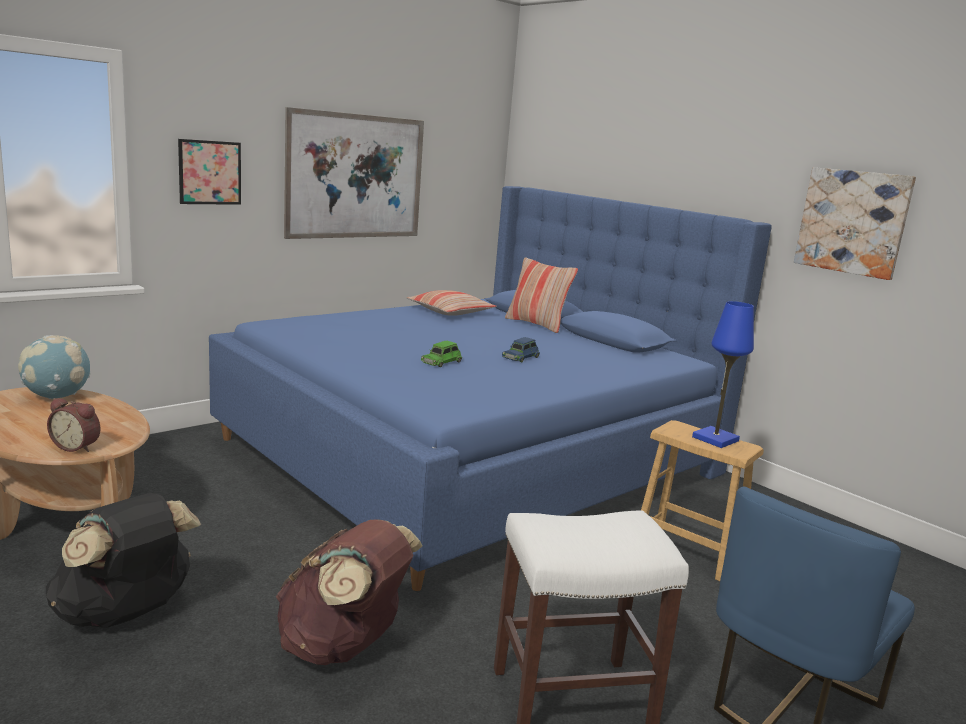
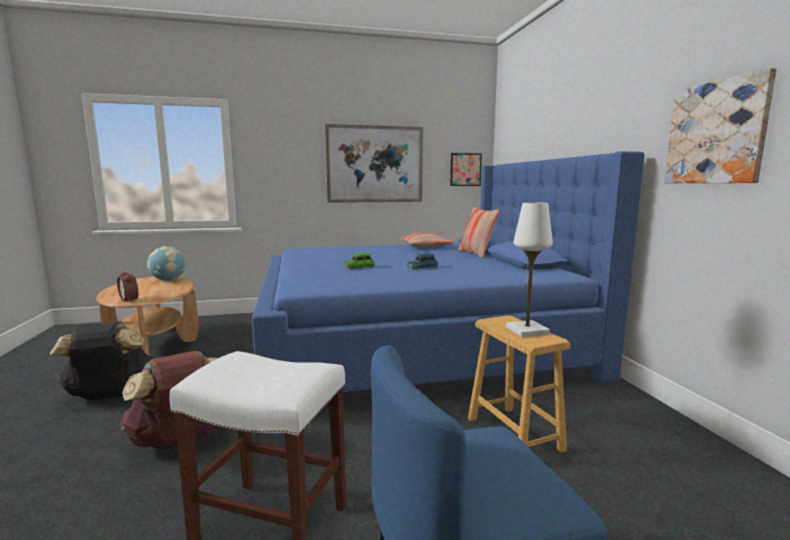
camera: 30 degrees right, 5 degrees down
picture [178,139,241,205] -> picture moved to [450,153,482,186]
blue table lamp [692,301,754,448] -> white table lamp [506,202,553,337]

